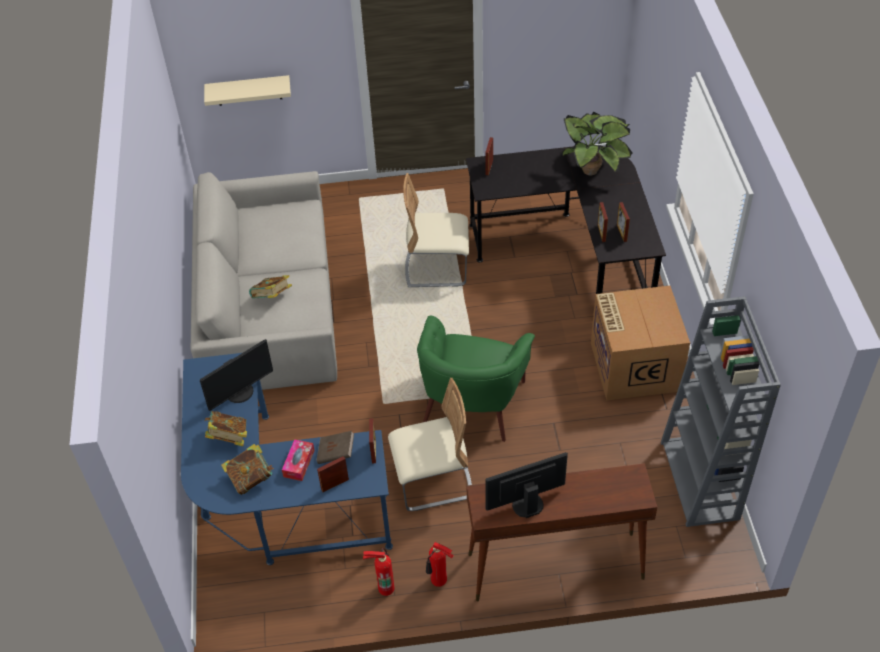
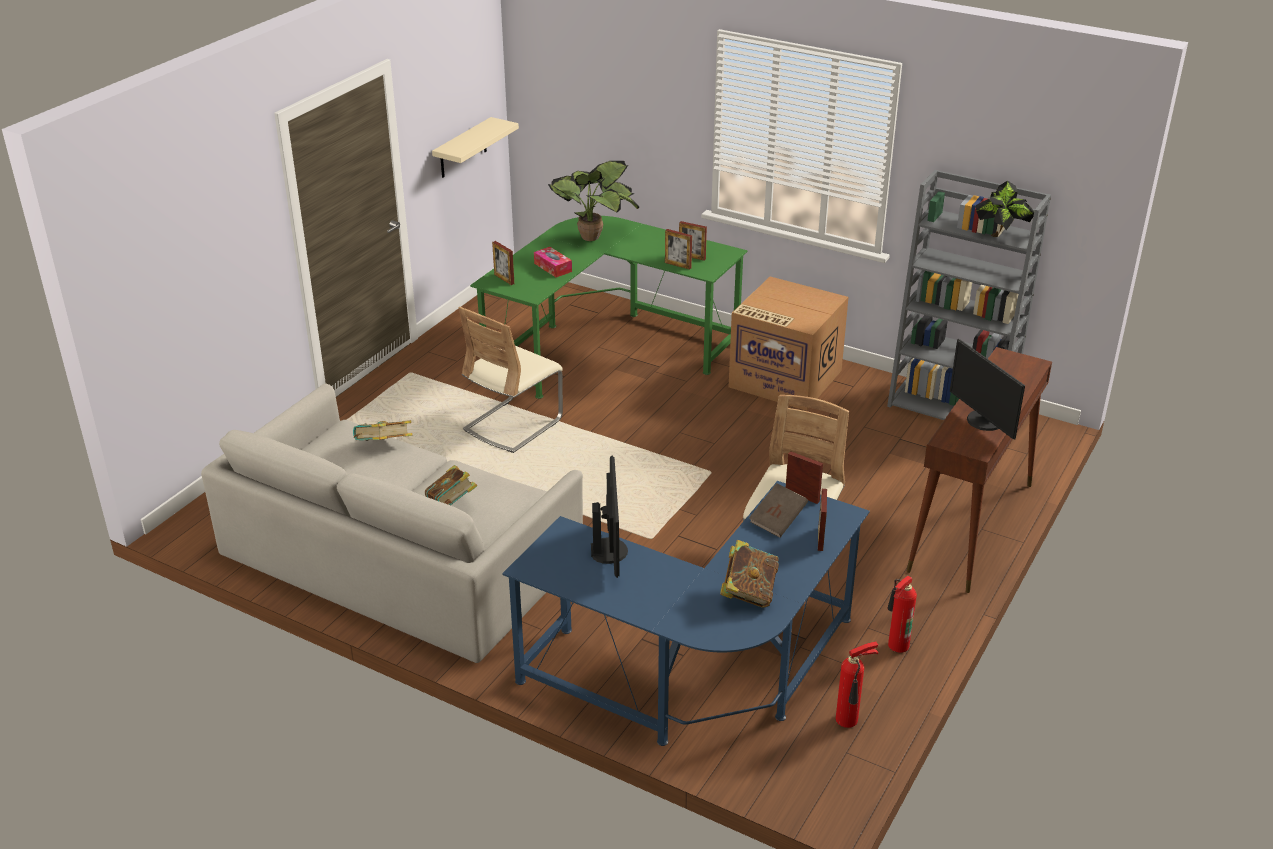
camera: 55 degrees left, 15 degrees down
beige shelf [204,75,291,106] -> beige shelf moved to [432,117,519,178]
book [205,411,247,446] -> book moved to [353,420,412,441]
tissue box [282,439,315,481] -> tissue box moved to [534,247,572,277]
green armchair [417,316,535,442] -> none
fire extinguisher [426,542,453,587] -> fire extinguisher moved to [836,642,878,728]
black desk [466,146,666,294] -> green desk [470,216,748,399]
monitor [485,452,568,518] -> monitor turned 45 degrees counterclockwise [950,339,1025,440]
none -> potted plant [976,180,1034,237]

